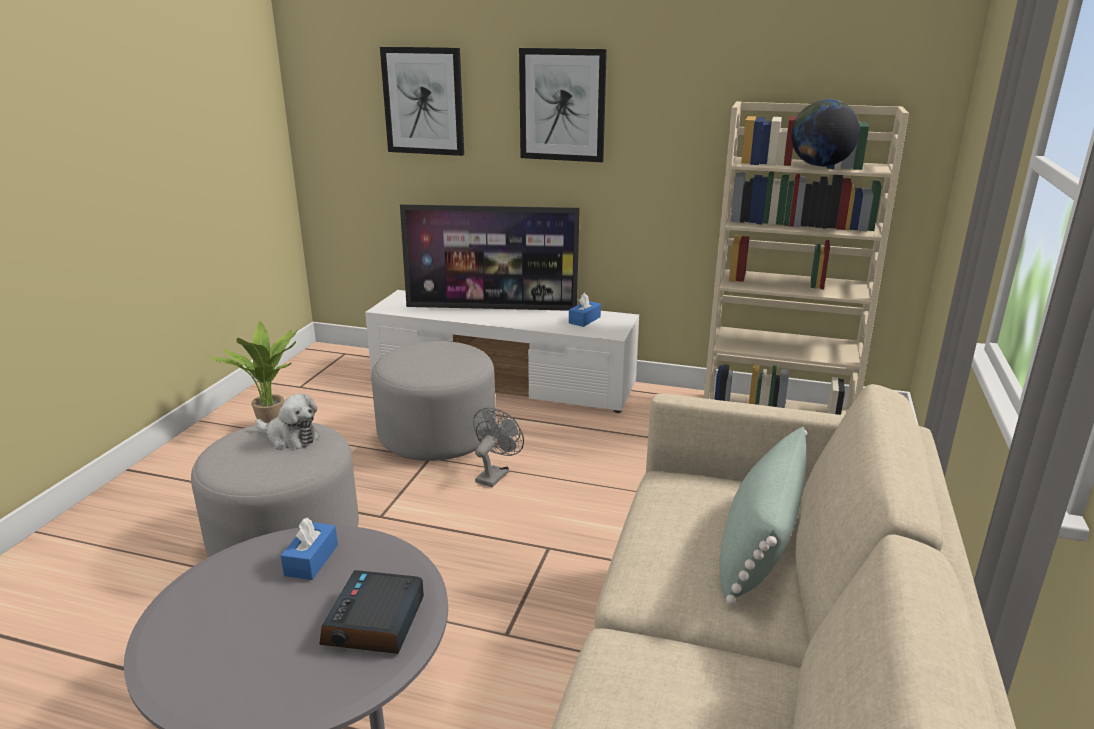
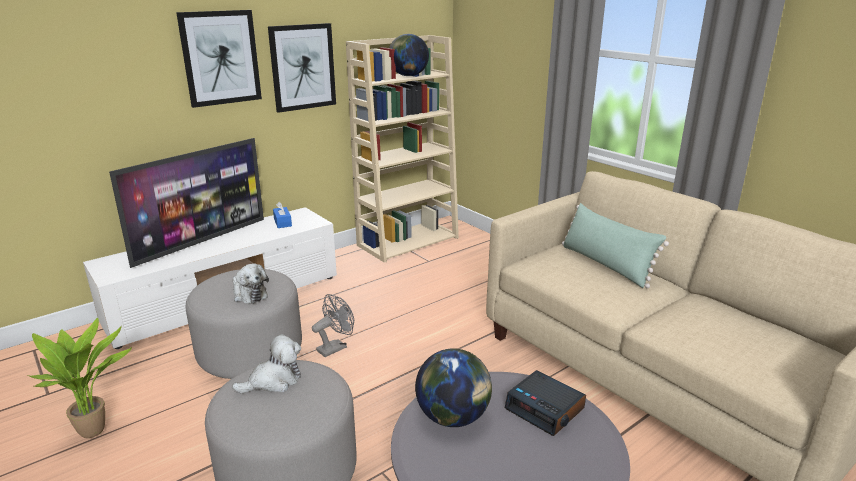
camera: 55 degrees left, 0 degrees up
blue tissue box [281,518,338,580] -> globe [415,348,492,427]
picture [380,47,464,156] -> picture moved to [268,23,336,113]
grey fan [473,408,524,487] -> grey fan turned 75 degrees clockwise [312,294,354,357]
none -> plush toy [233,263,269,304]

